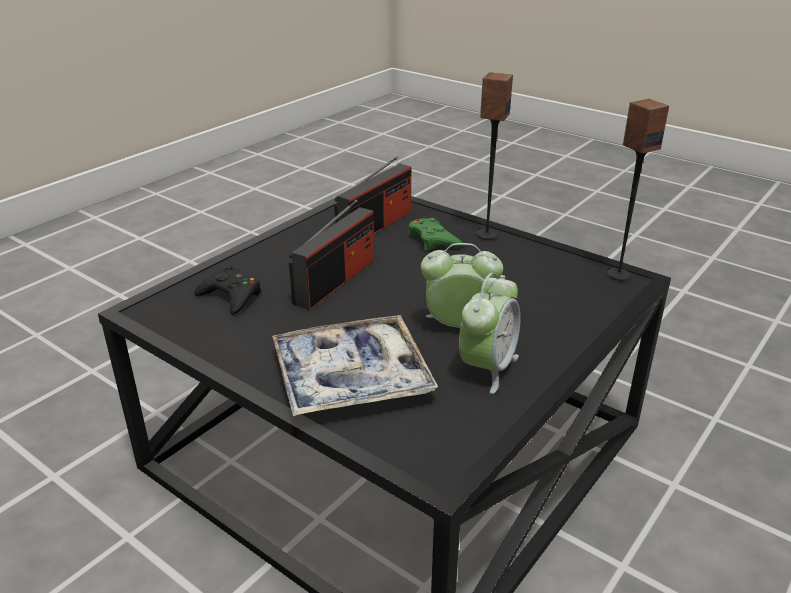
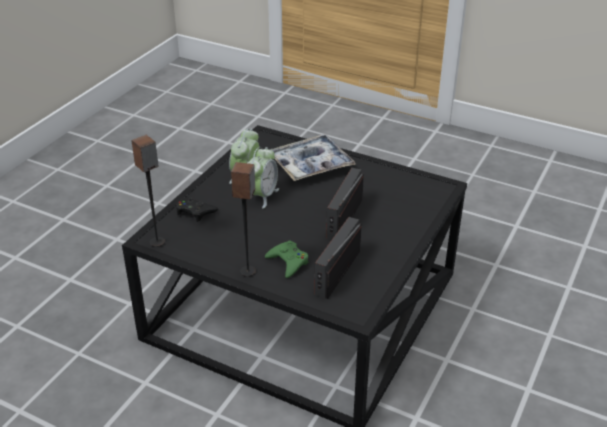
camera: 170 degrees right, 5 degrees up
black game controller [194,265,261,315] -> black game controller moved to [176,197,218,222]
alarm clock [421,243,503,328] -> alarm clock turned 60 degrees counterclockwise [248,147,279,209]

